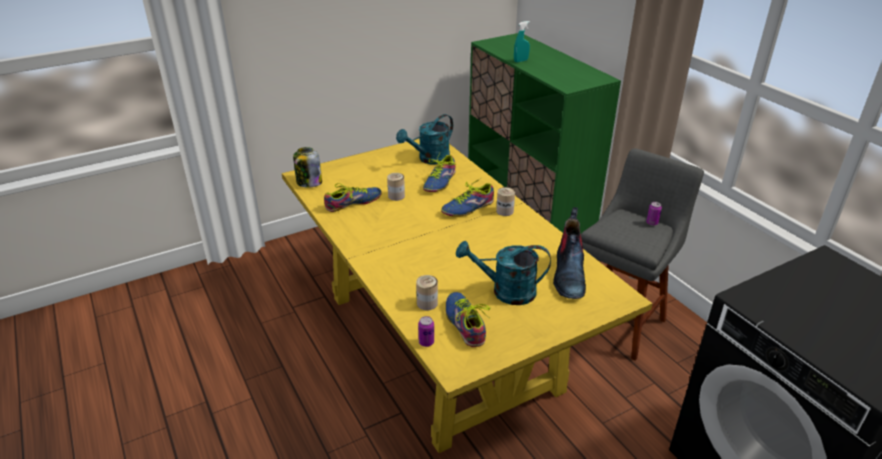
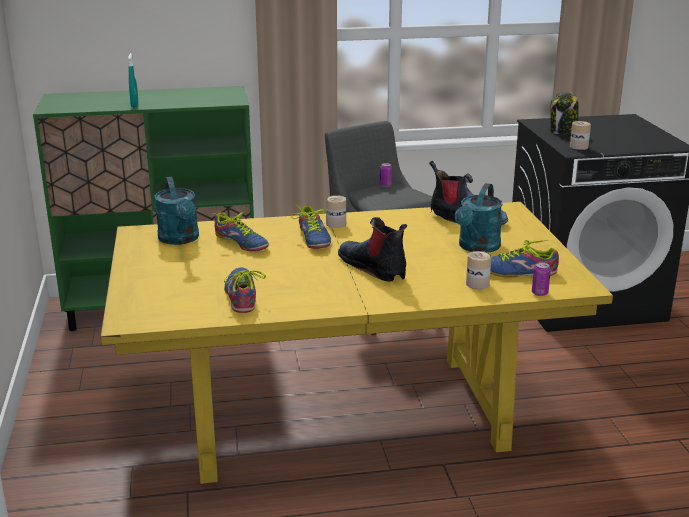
camera: 70 degrees left, 10 degrees down
jar [293,147,322,188] -> jar moved to [550,92,578,134]
can [387,173,405,201] -> can moved to [570,121,591,150]
none -> boot [338,217,407,282]

